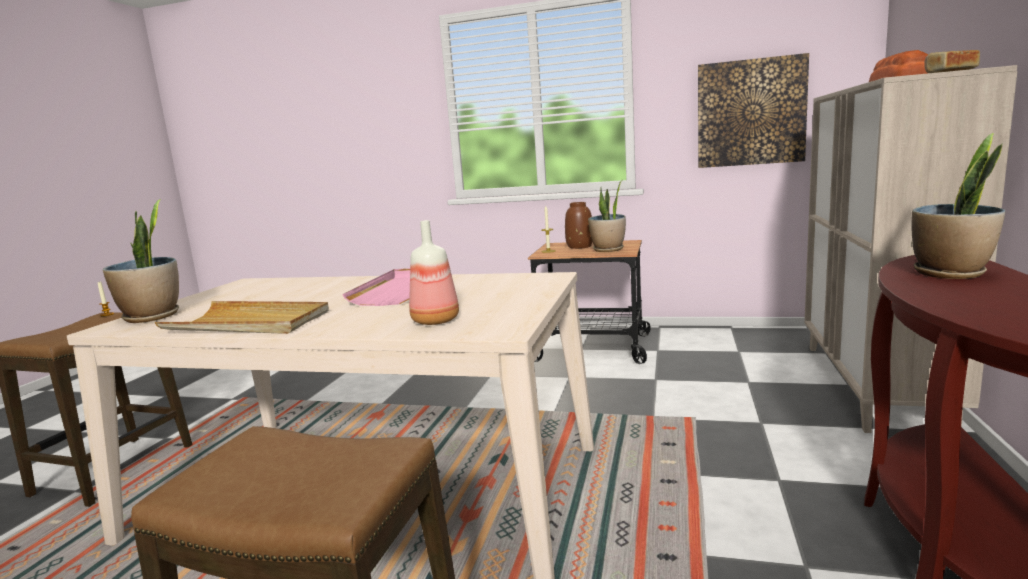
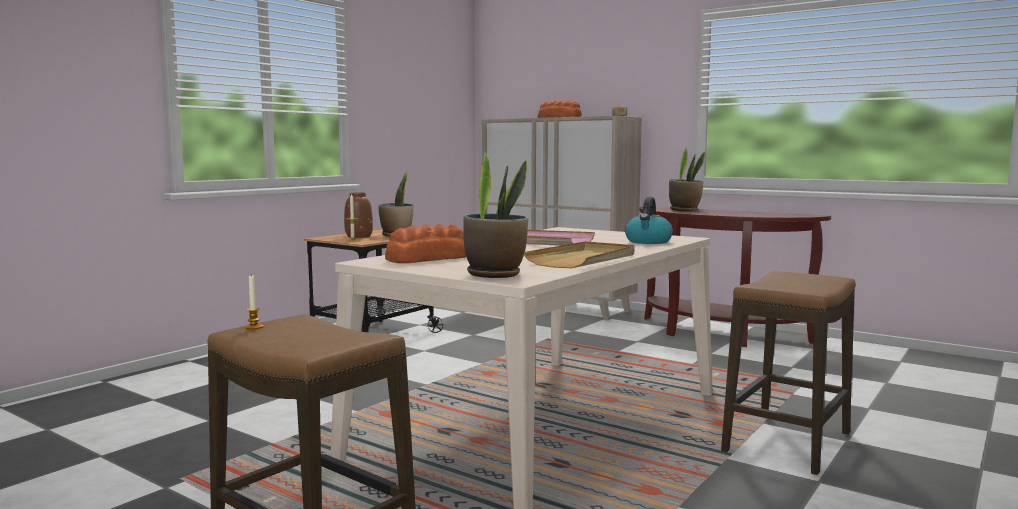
camera: 70 degrees left, 5 degrees down
bottle [409,220,459,325] -> kettle [625,197,673,244]
picture [698,53,809,168] -> none
none -> bread [385,224,466,263]

